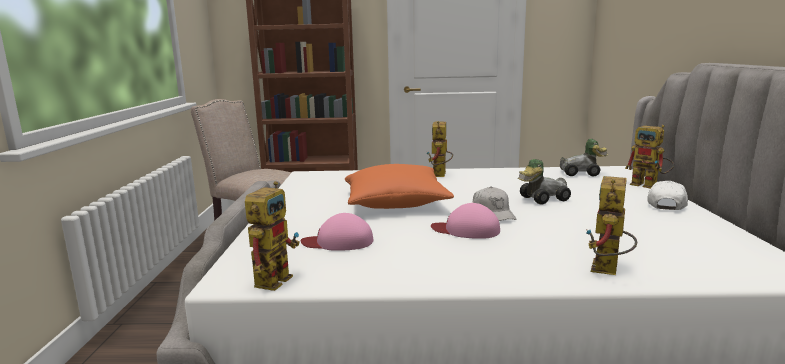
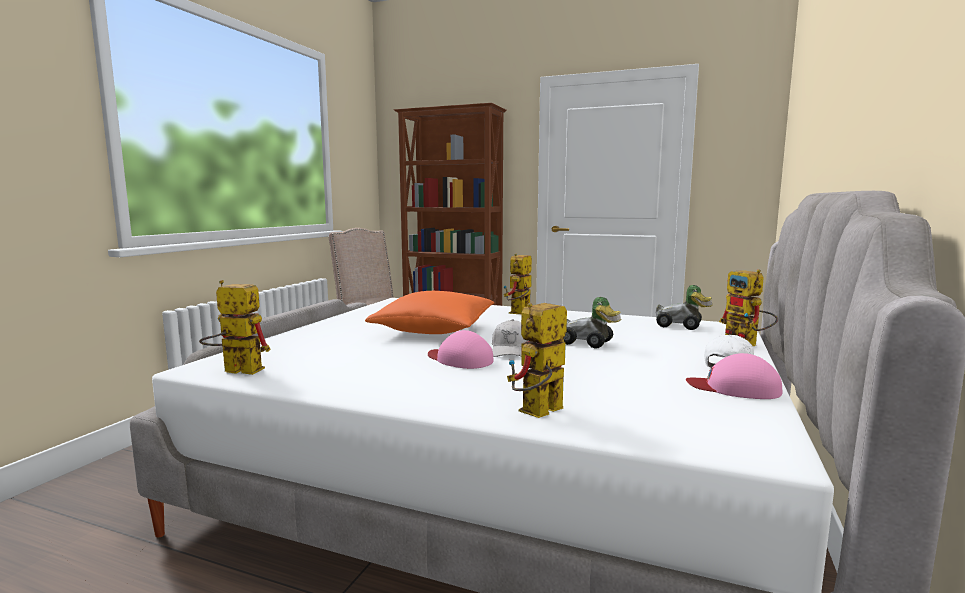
camera: 20 degrees right, 5 degrees down
toy robot [245,181,300,291] -> toy robot turned 120 degrees counterclockwise [199,280,271,375]
pink cap [300,213,373,251] -> pink cap moved to [686,353,782,399]
toy car [518,159,571,205] -> toy car turned 150 degrees counterclockwise [563,297,622,349]

